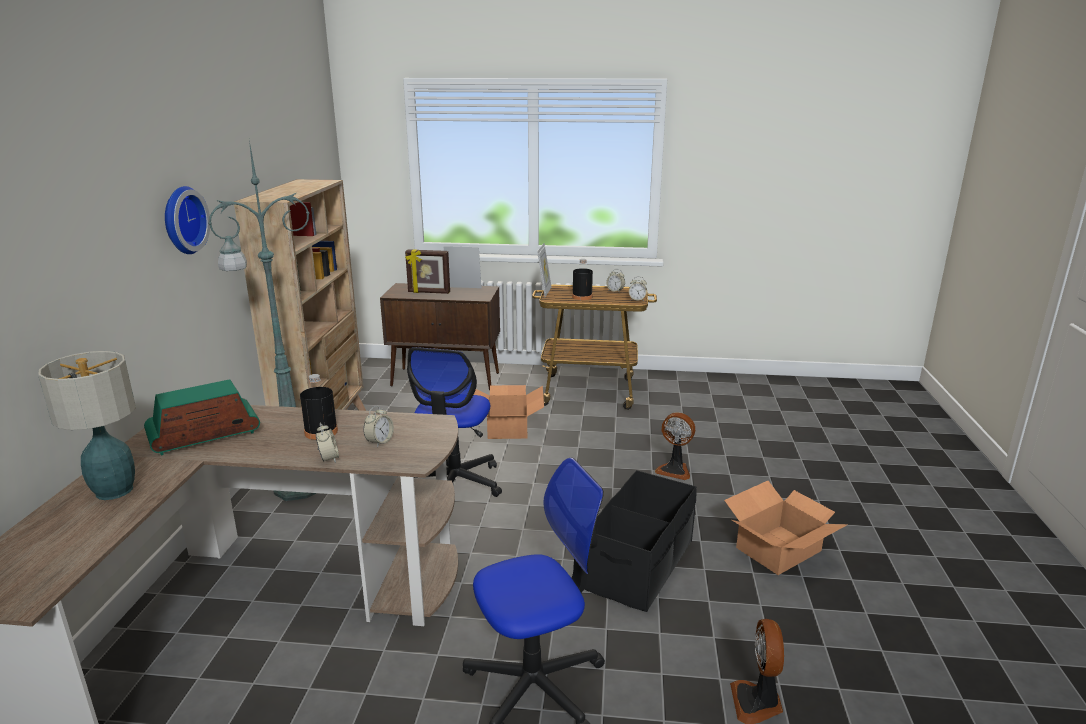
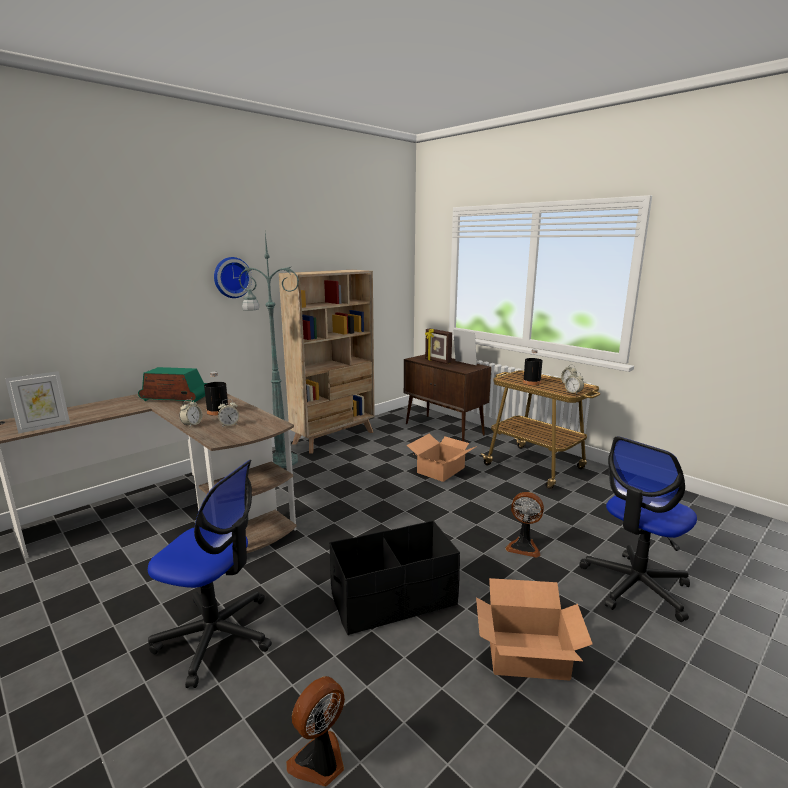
camera: 40 degrees right, 5 degrees down
table lamp [38,351,136,500] -> none
office chair [407,347,502,497] -> office chair moved to [579,436,697,622]
picture frame [537,243,552,297] -> picture frame moved to [5,371,70,433]
fan [655,412,695,480] -> fan turned 45 degrees counterclockwise [505,492,544,558]

